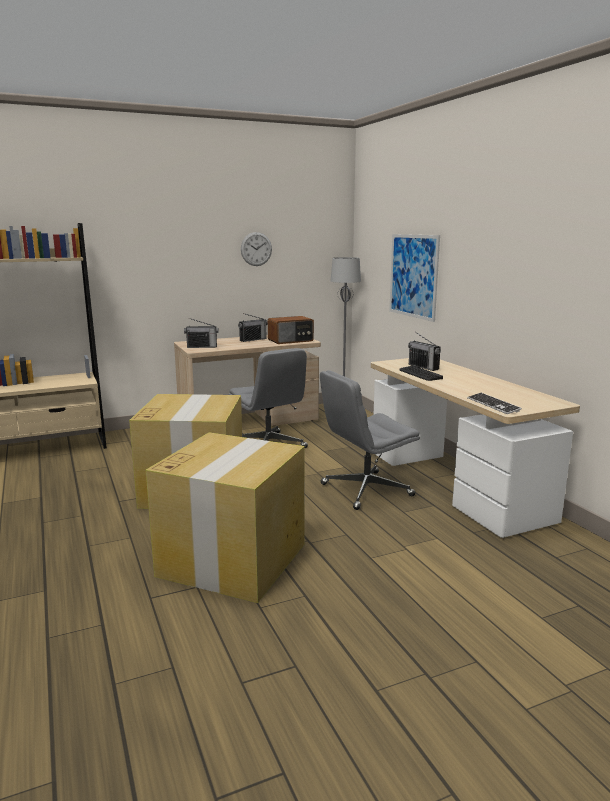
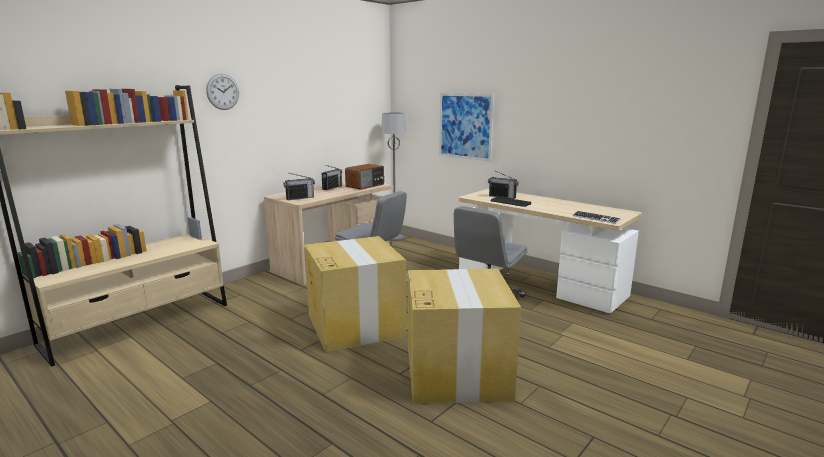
camera: 25 degrees left, 0 degrees up
wall clock [241,232,272,266] -> wall clock moved to [206,74,239,110]

